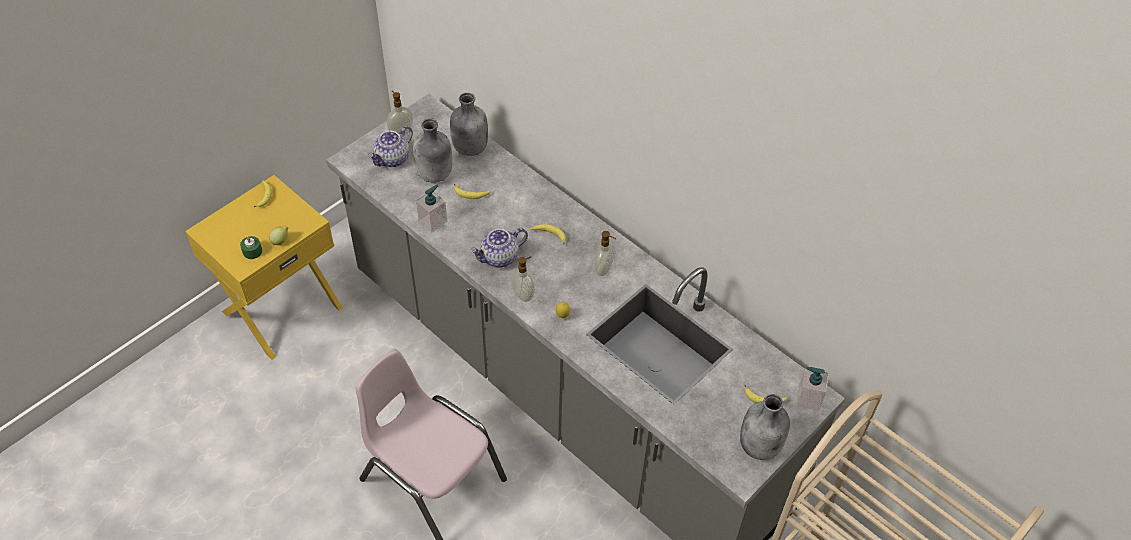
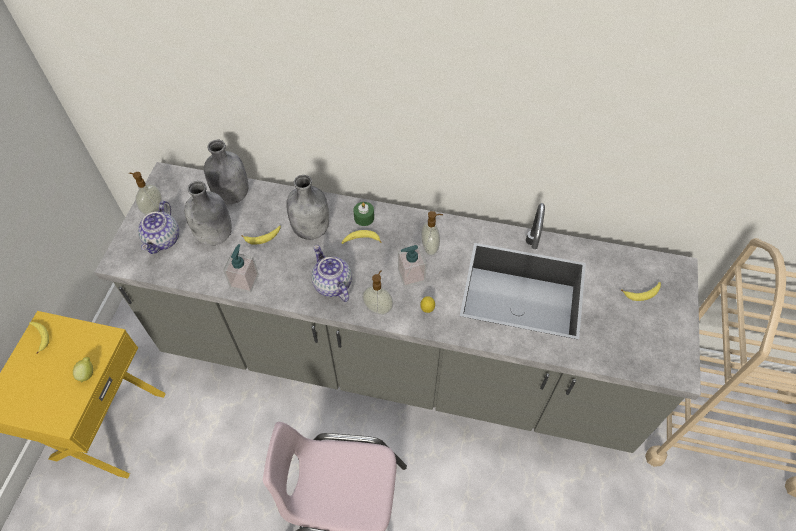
camera: 30 degrees left, 5 degrees up
green candle [240,236,262,259] -> green candle moved to [353,202,374,226]
teapot [470,228,528,267] -> teapot turned 120 degrees clockwise [311,245,352,302]
grey bottle [740,394,790,460] -> grey bottle moved to [286,175,329,240]
soap dispenser [796,367,829,411] -> soap dispenser moved to [398,245,427,287]

